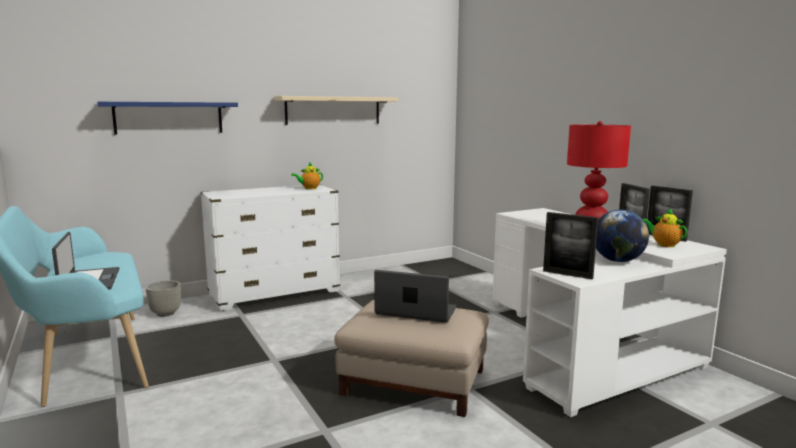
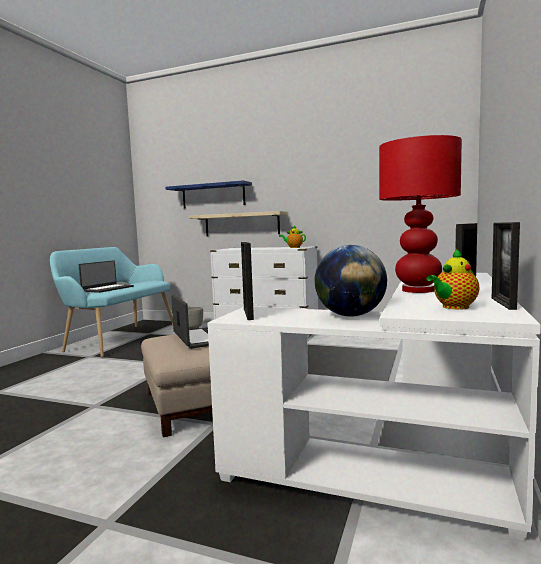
camera: 50 degrees right, 5 degrees down
beige shelf [274,96,398,125] -> beige shelf moved to [189,211,287,237]
teapot [643,208,688,247] -> teapot turned 135 degrees counterclockwise [426,249,479,310]

